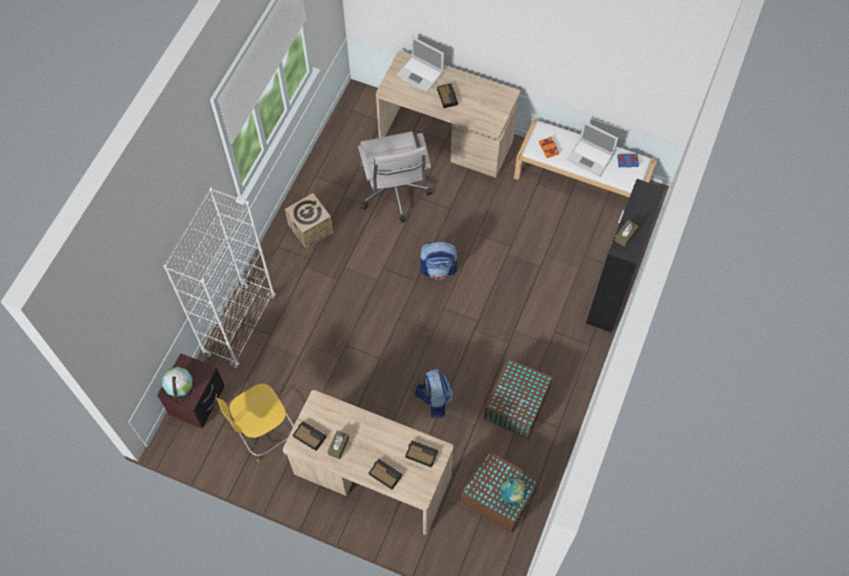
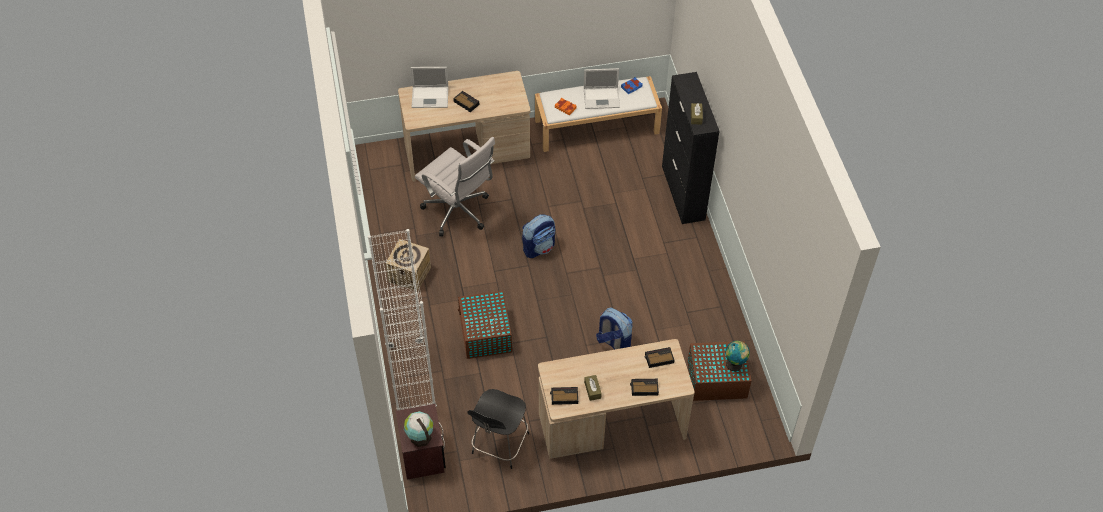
camera: 35 degrees left, 10 degrees down
yellow chair [215,384,294,462] -> black chair [467,389,529,469]
brown storage box [484,358,553,439] -> brown storage box moved to [458,291,512,359]

